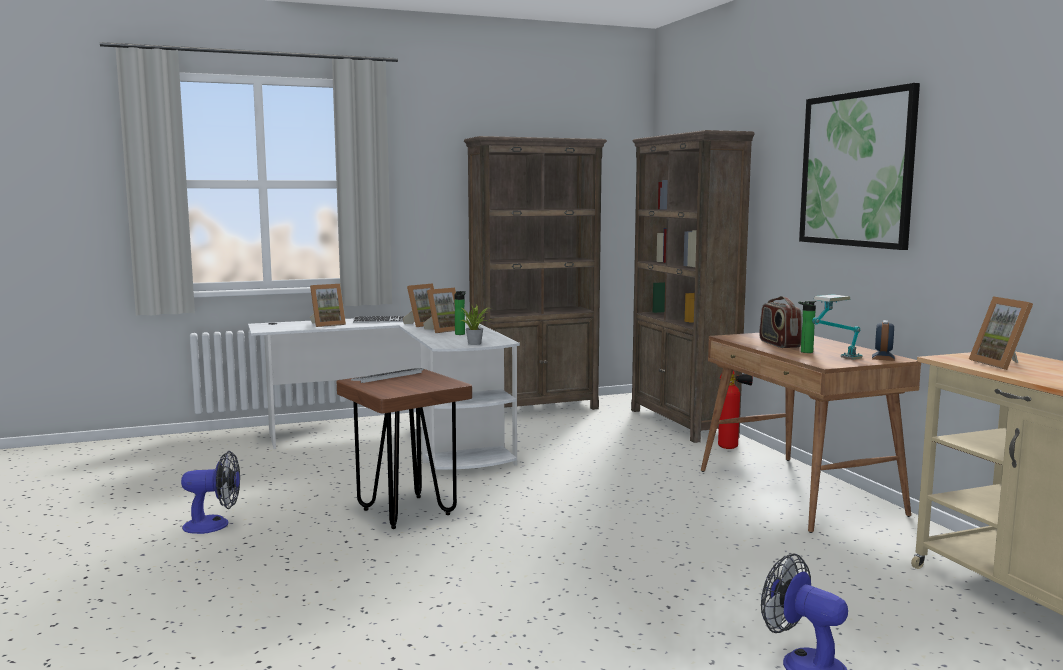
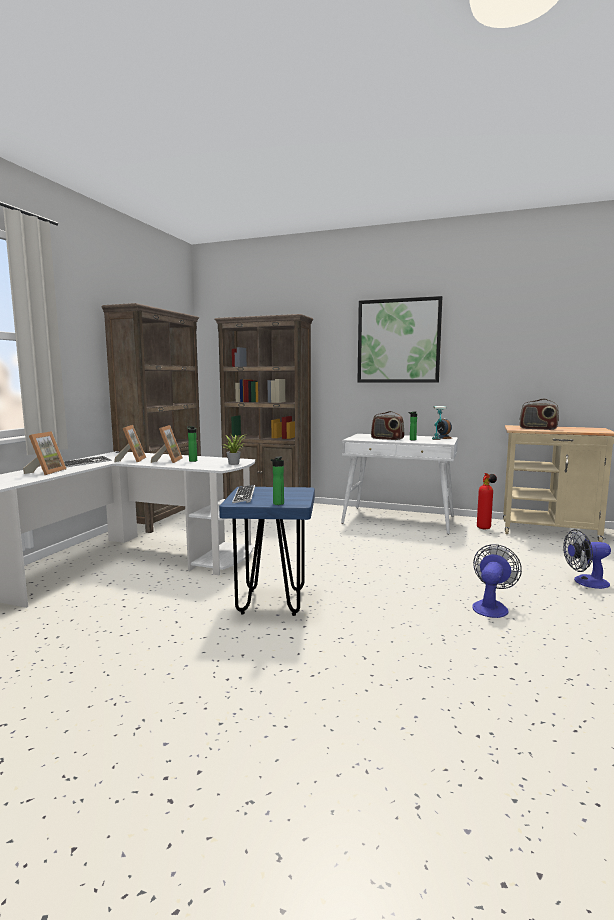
camera: 50 degrees left, 0 degrees up
fan [181,451,240,534] -> fan moved to [472,544,522,618]
brown stool [337,369,472,529] -> blue stool [219,487,315,616]
brown desk [701,333,921,533] -> white desk [341,434,458,534]
fire extinguisher [718,370,753,449] -> fire extinguisher moved to [477,473,497,529]
picture frame [969,296,1033,370] -> radio [519,399,559,430]
none -> bottle [271,456,284,505]

